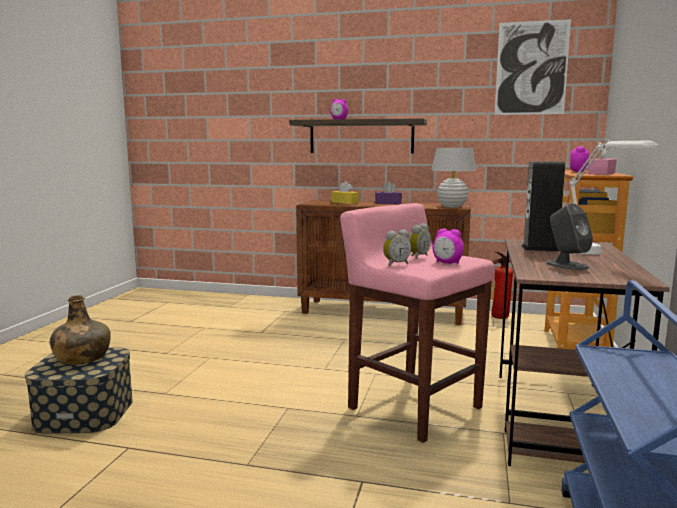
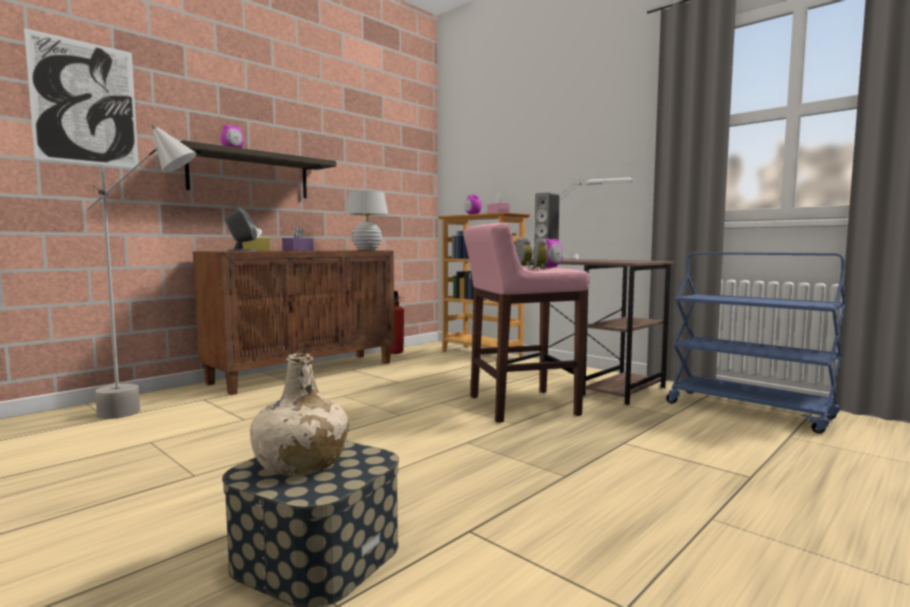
camera: 60 degrees left, 5 degrees down
green bottle [49,295,111,365] -> beige bottle [250,353,349,476]
picture [495,19,571,115] -> picture moved to [24,28,139,168]
grey speaker [546,203,593,270] -> grey speaker moved to [225,207,257,251]
none -> grey floor lamp [86,124,197,419]

